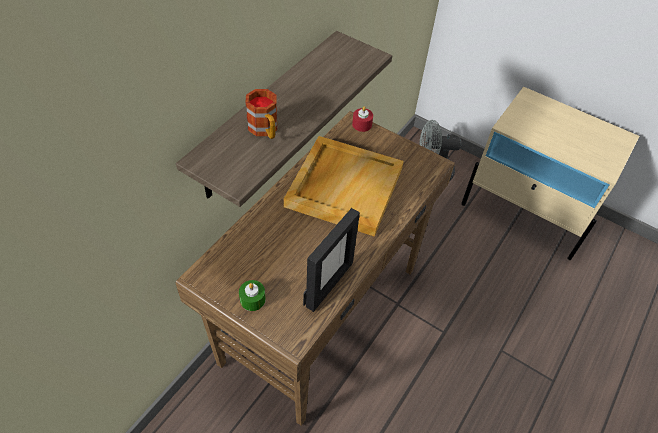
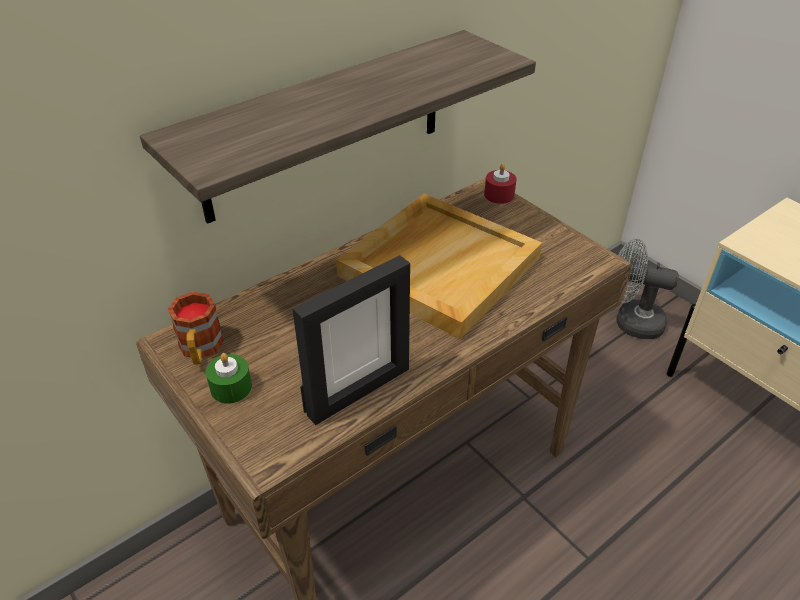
camera: 20 degrees right, 10 degrees down
mug [246,89,277,139] -> mug moved to [168,292,224,365]

